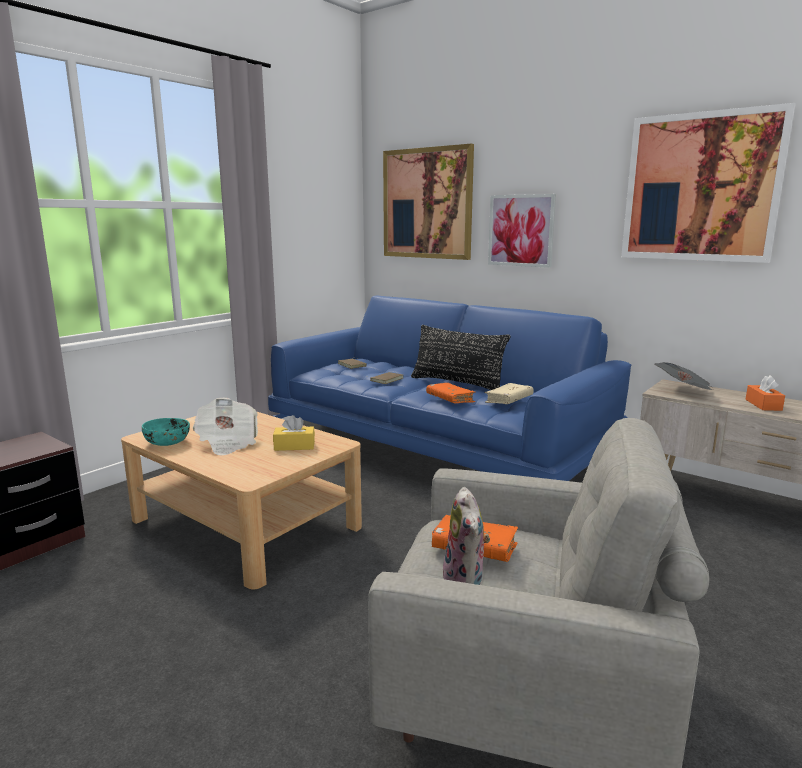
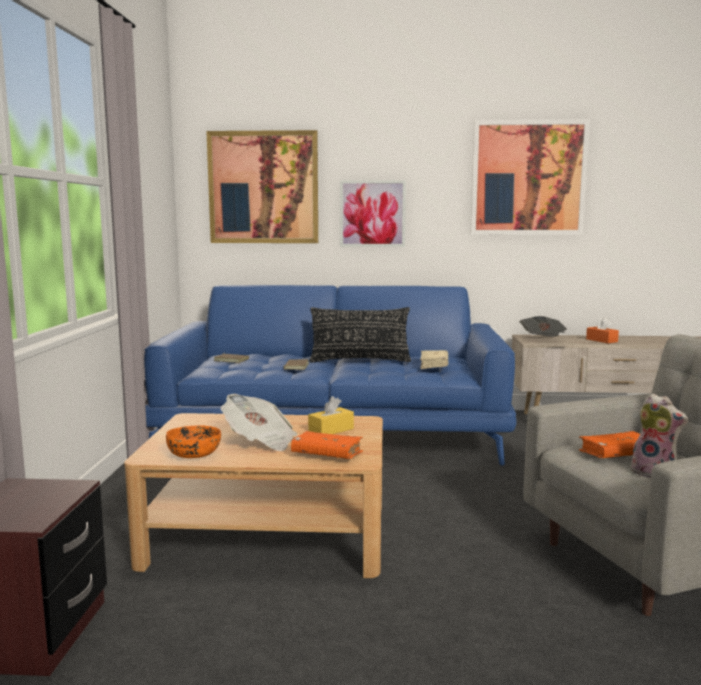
camera: 35 degrees left, 5 degrees down
turquoise bowl [142,418,190,446] -> orange bowl [166,426,221,458]
orange book [426,383,476,403] -> orange book moved to [291,431,363,459]

